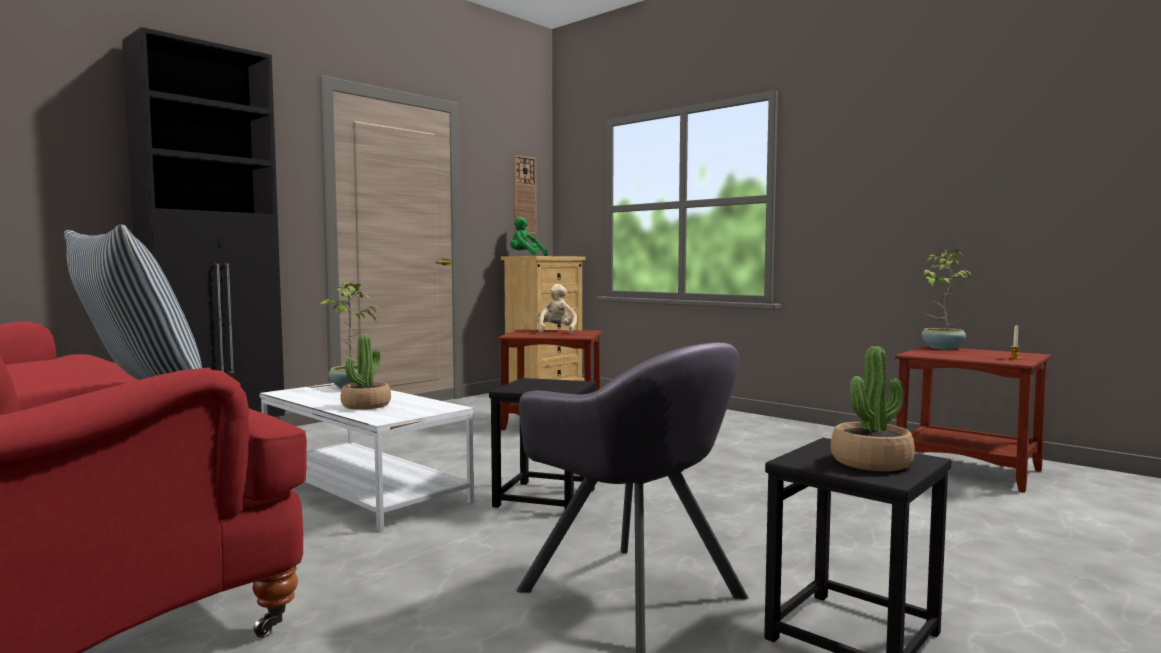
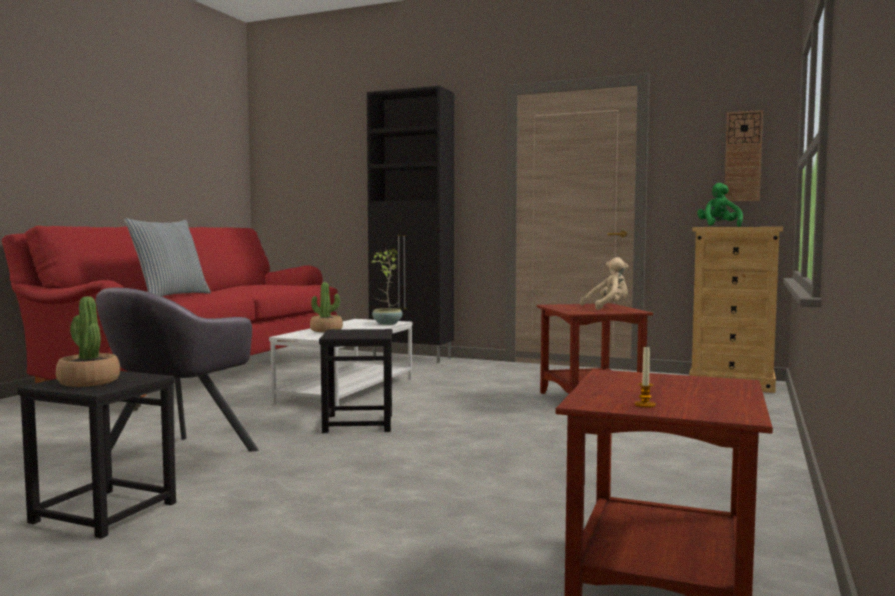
camera: 70 degrees right, 0 degrees up
potted plant [921,249,973,350] -> none

